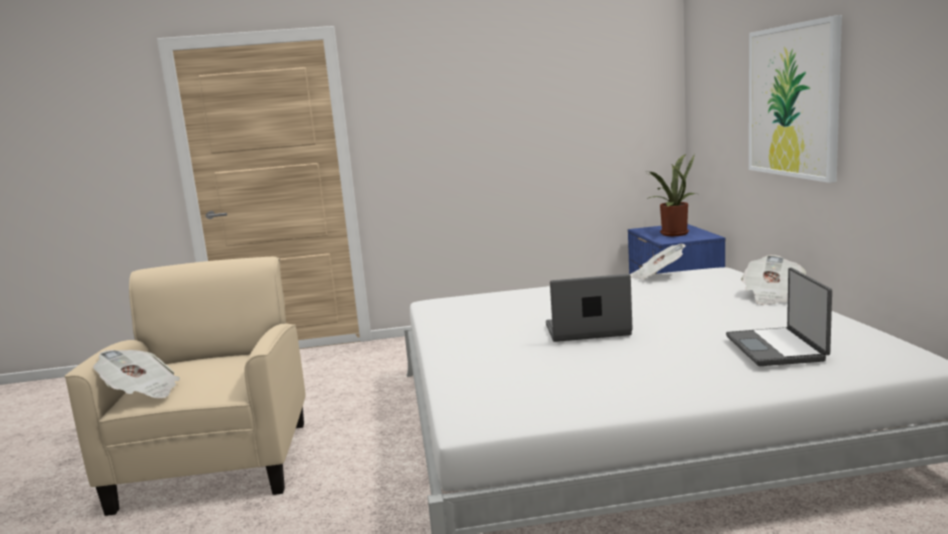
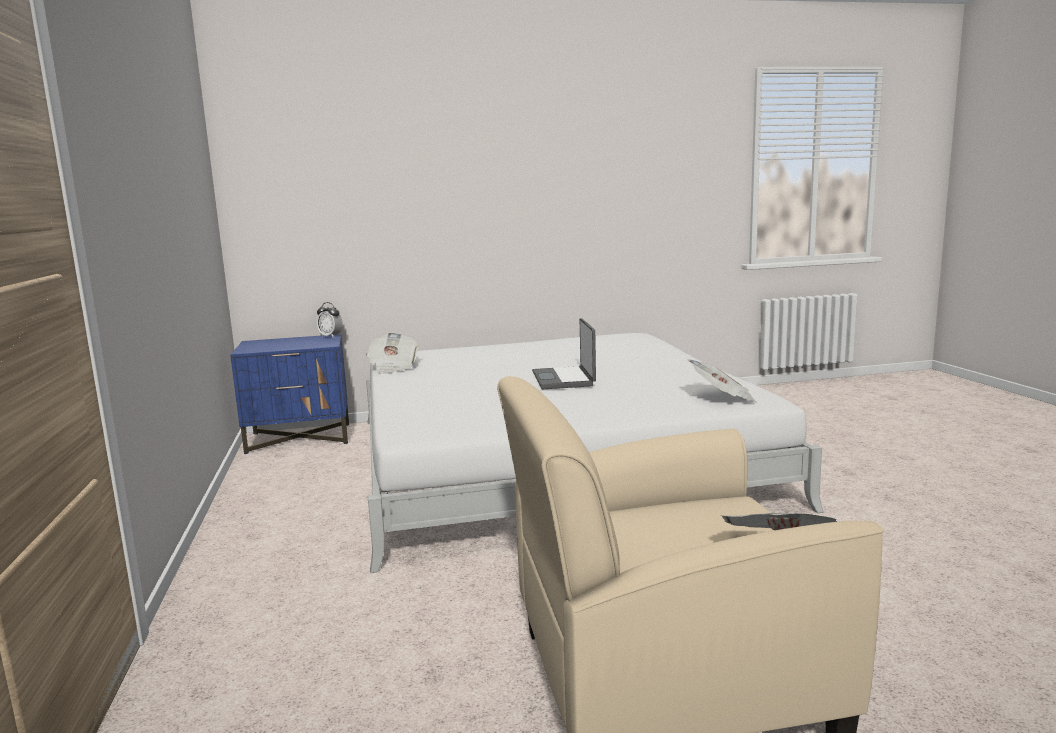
camera: 95 degrees left, 0 degrees up
potted plant [647,154,699,236] -> none
laptop [726,268,832,366] -> none
newspaper [741,255,806,305] -> newspaper moved to [688,359,757,403]
picture [749,15,842,183] -> none
none -> alarm clock [317,302,343,337]

